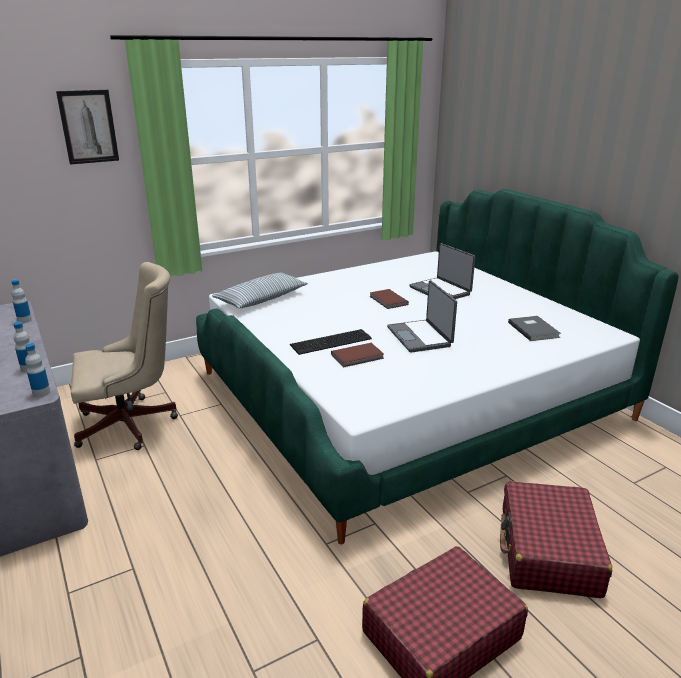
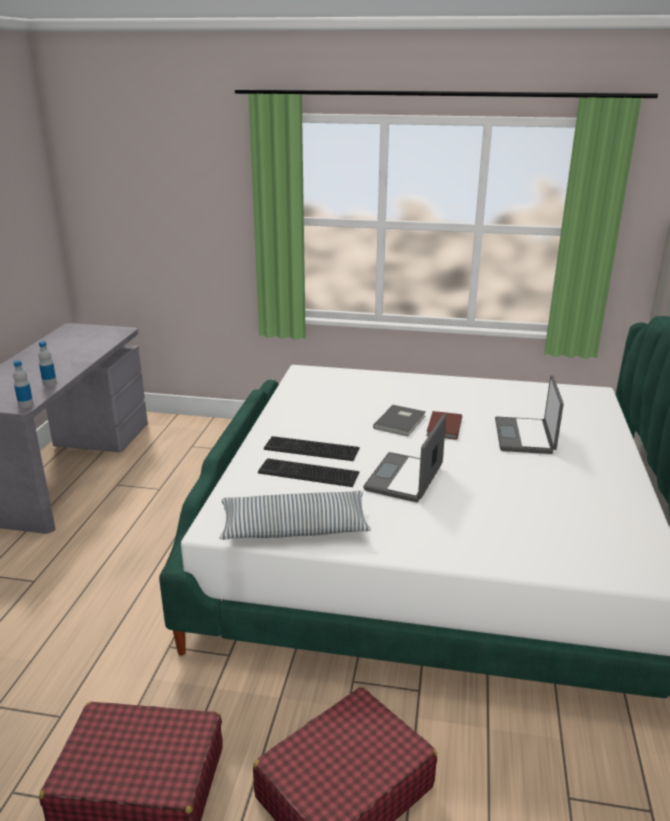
camera: 40 degrees right, 0 degrees up
bottle [11,279,32,323] -> none
picture [56,90,119,165] -> none
beige office chair [71,262,178,450] -> none
pillow [212,273,308,308] -> pillow moved to [220,491,371,540]
brown book [331,343,384,368] -> keyboard [258,458,360,487]
grey book [508,316,561,341] -> grey book moved to [373,405,426,436]

